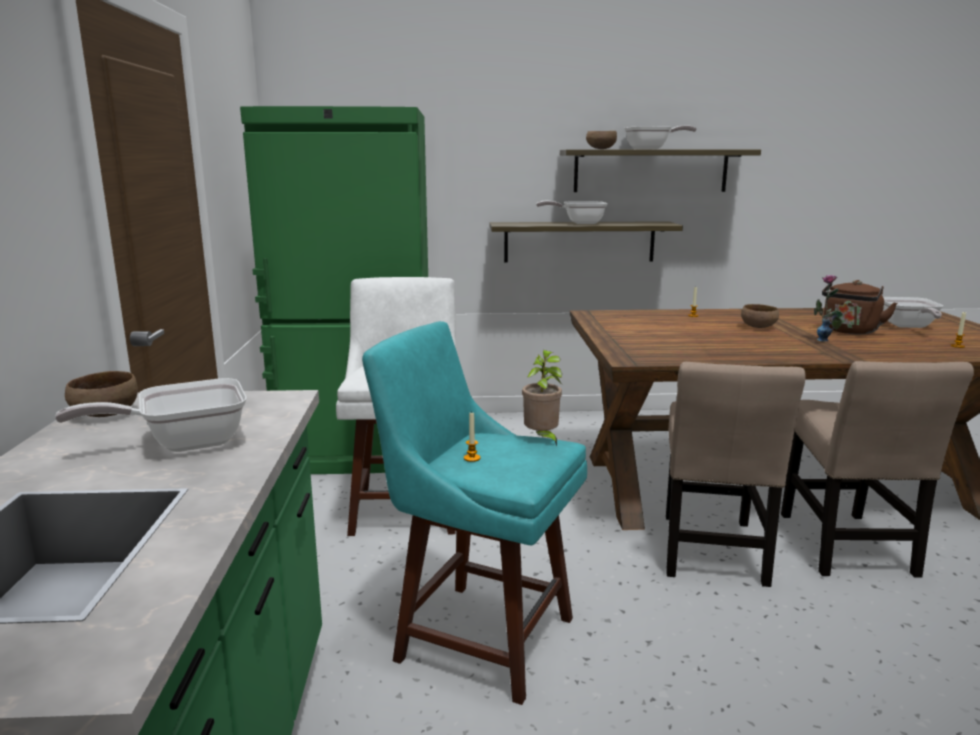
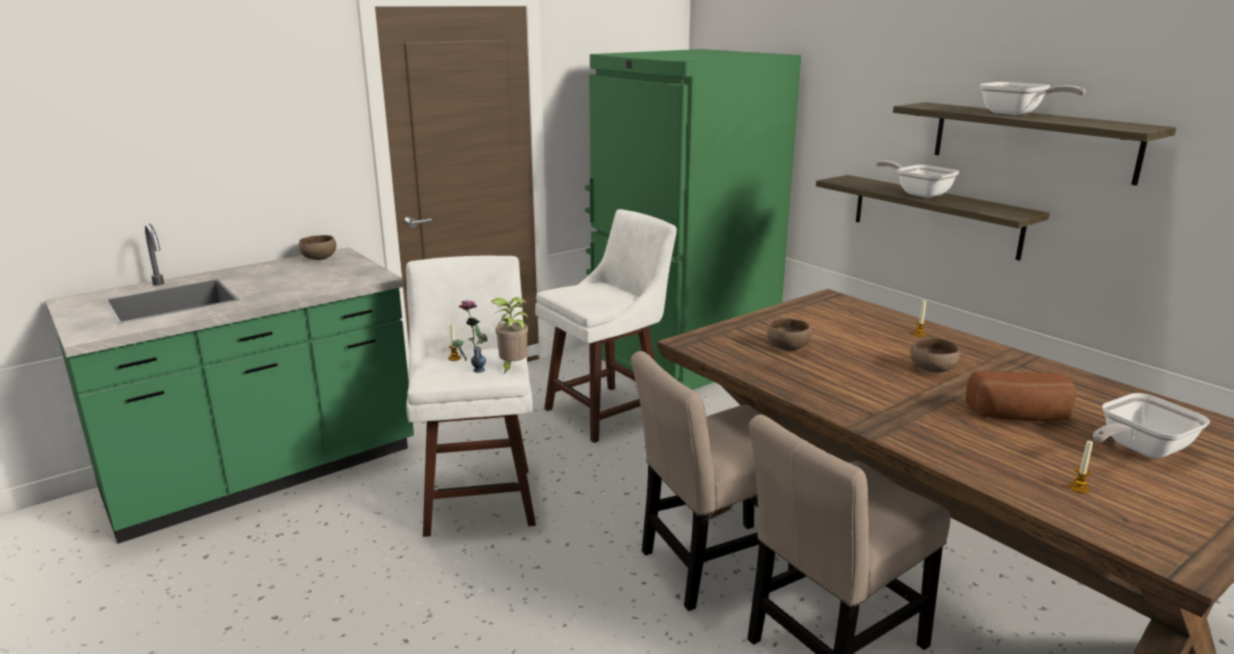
camera: 55 degrees right, 5 degrees up
frying pan [55,378,247,452] -> none
turquoise stool [362,321,587,705] -> white stool [406,255,536,537]
brown bowl [586,131,617,149] -> brown bowl moved to [767,318,812,351]
vase [814,275,843,342] -> vase moved to [452,300,488,373]
brown kettle [822,280,897,334] -> bread [966,371,1077,421]

